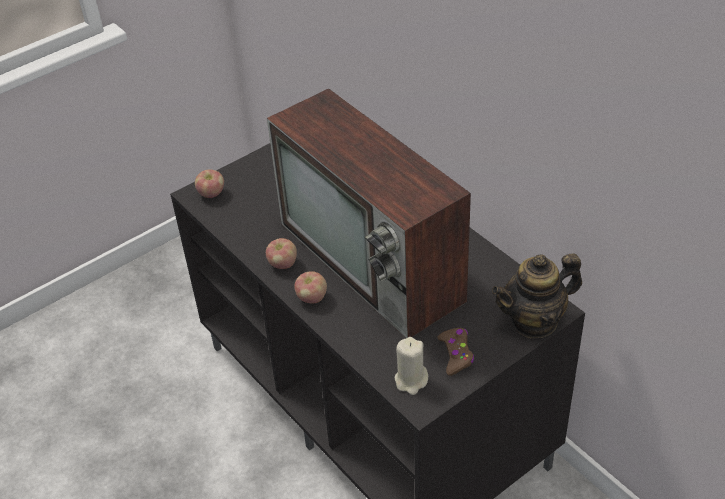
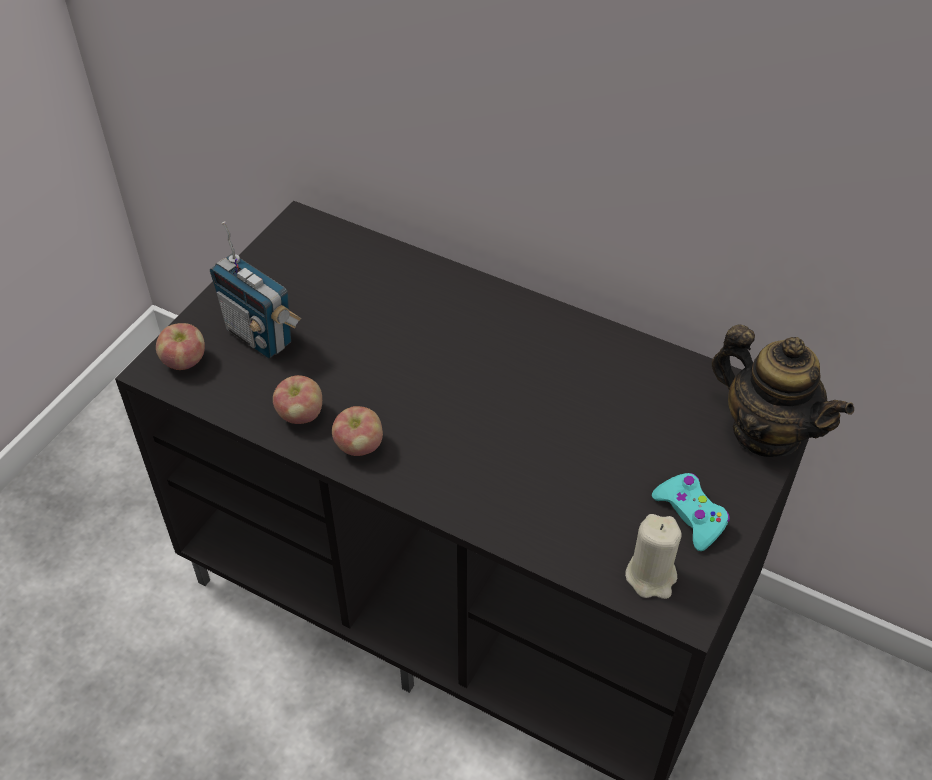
camera: 25 degrees left, 5 degrees up
television [267,88,471,338] -> none
apple [294,271,327,303] -> apple moved to [273,375,322,424]
brown game controller [438,328,474,376] -> turquoise game controller [652,473,730,551]
teapot [492,254,582,338] -> teapot turned 90 degrees counterclockwise [712,324,854,457]
none -> radio [210,221,301,359]

